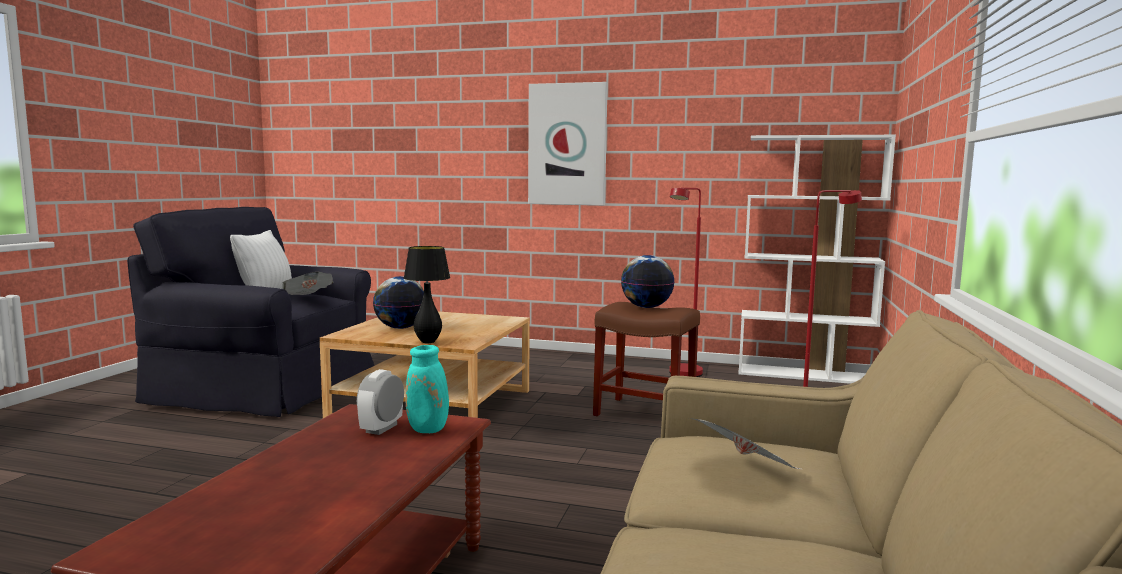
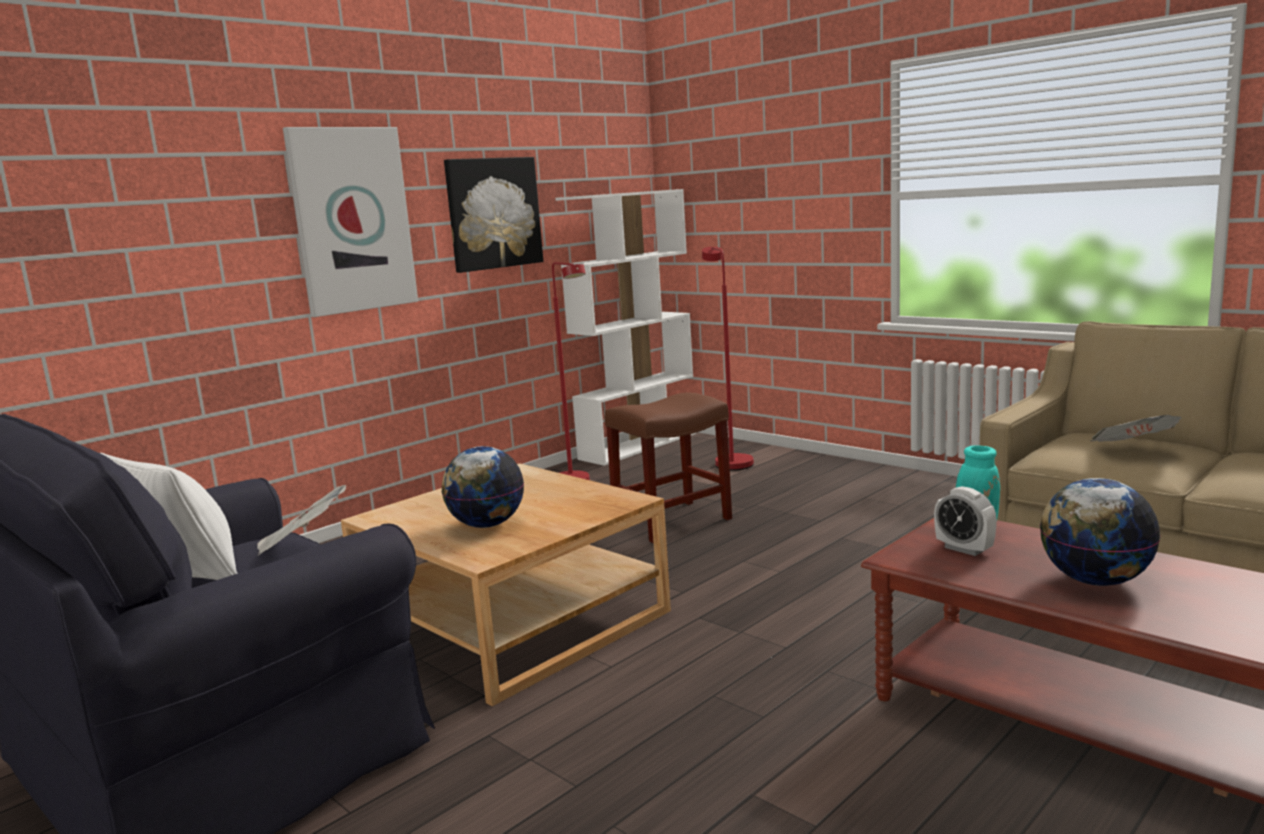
camera: 60 degrees left, 5 degrees up
black table lamp [404,246,450,343] -> none
globe [621,255,675,308] -> globe moved to [1040,478,1160,586]
none -> picture [444,157,543,273]

